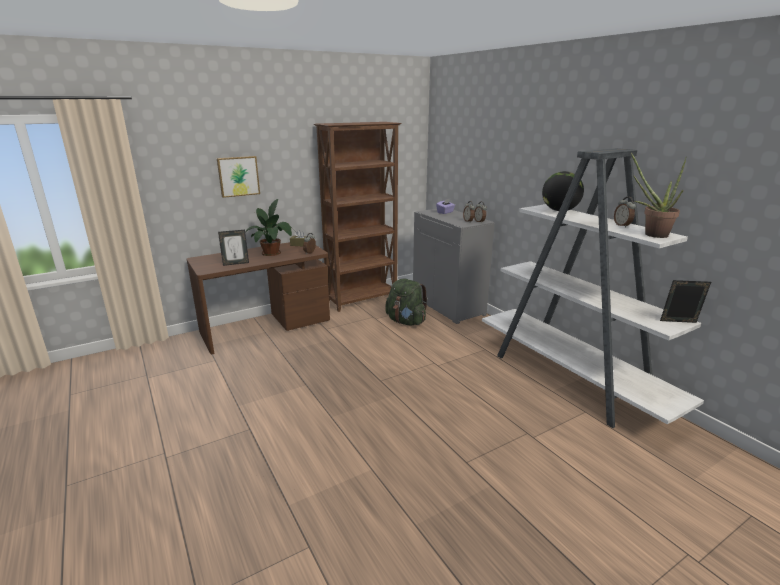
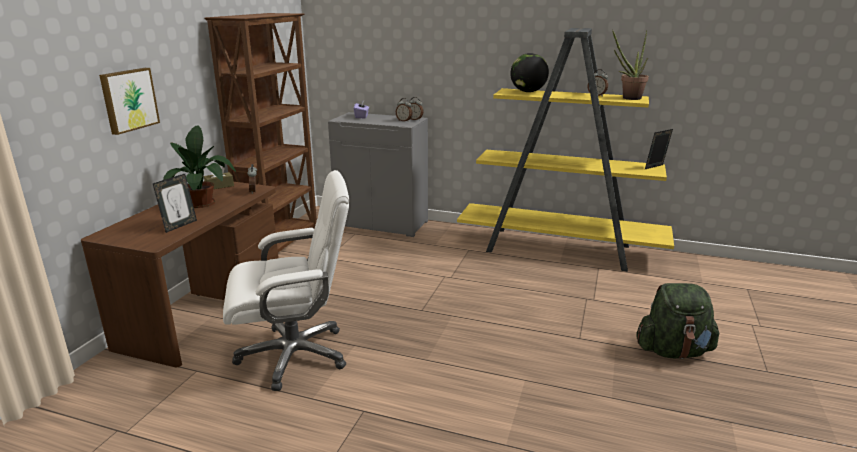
camera: 40 degrees left, 0 degrees up
green backpack [385,279,428,325] -> green backpack moved to [636,283,719,359]
white bookcase [482,148,704,428] -> yellow bookcase [457,28,674,272]
none -> white office chair [223,170,349,391]

